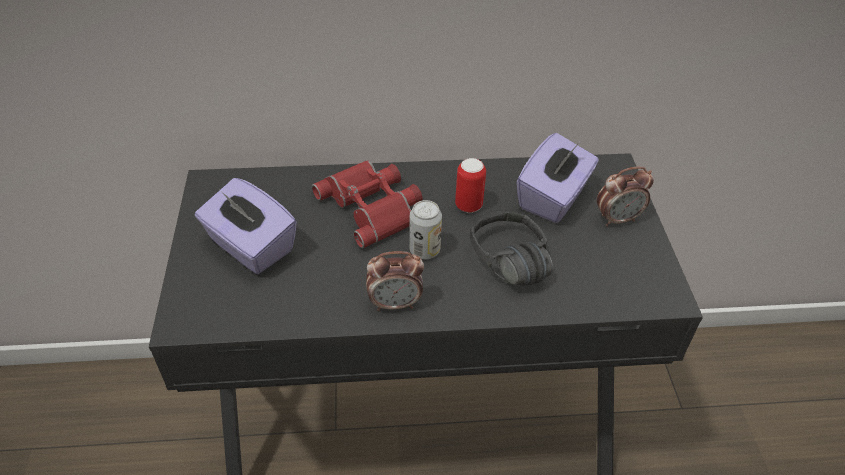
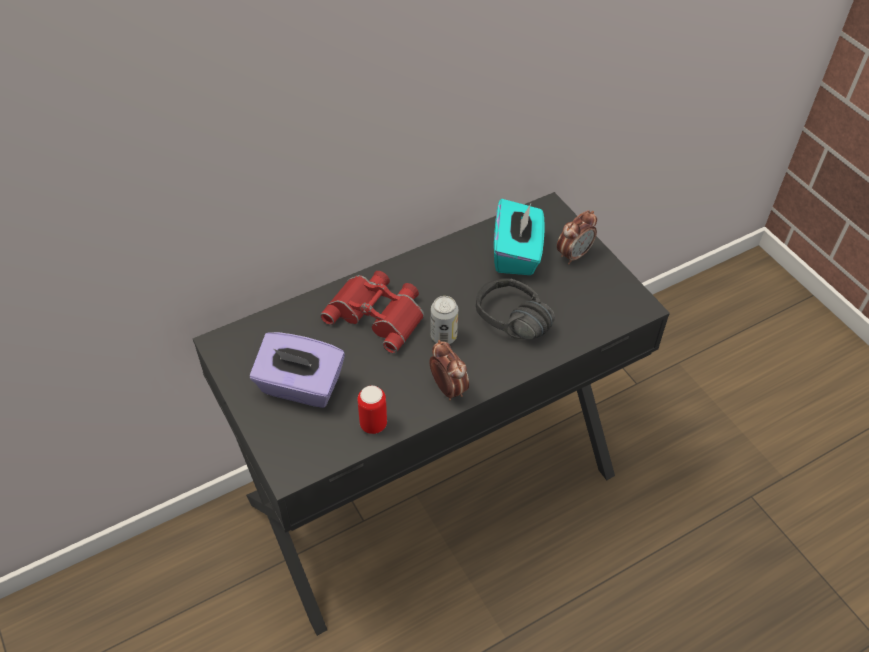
camera: 25 degrees left, 5 degrees up
alarm clock [366,251,424,311] -> alarm clock turned 90 degrees counterclockwise [430,340,469,401]
can [455,158,486,213] -> can moved to [357,385,387,434]
purple tissue box [517,133,599,223] -> turquoise tissue box [494,199,544,275]

